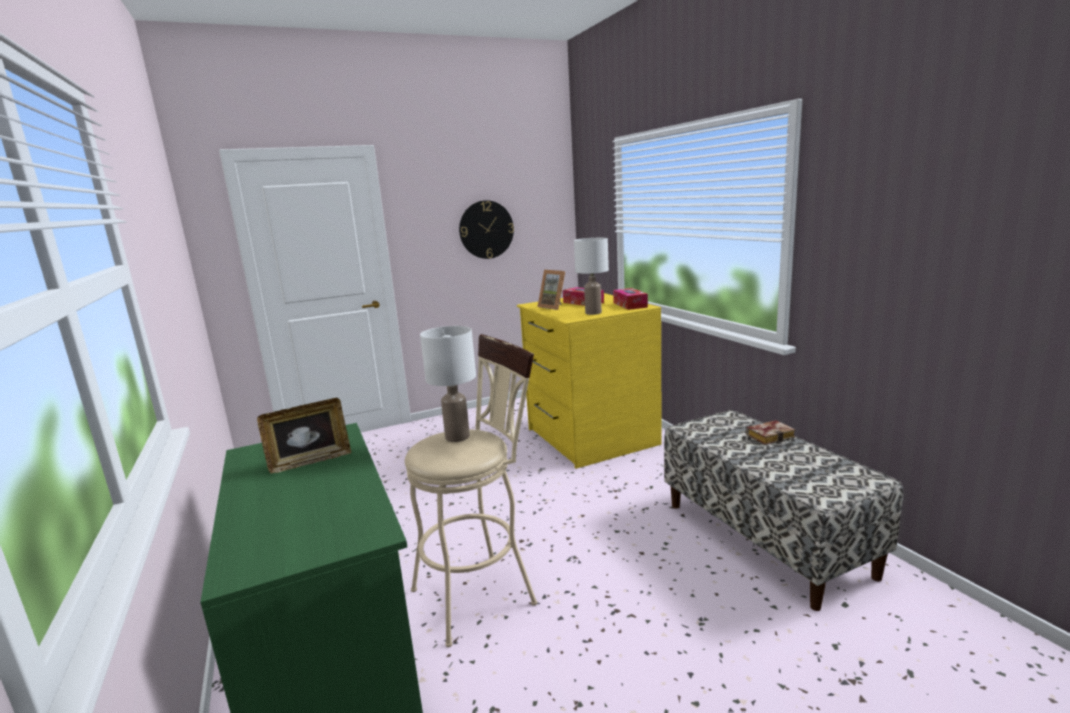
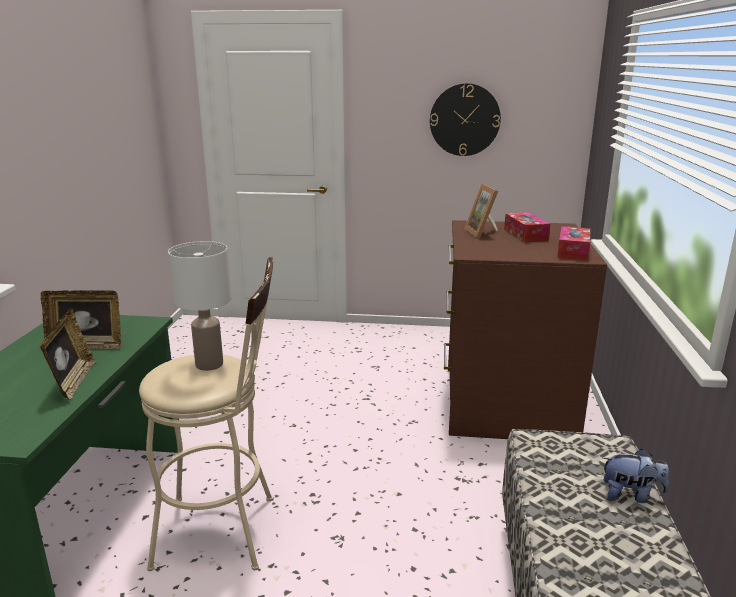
camera: 30 degrees right, 5 degrees up
yellow dresser [517,293,662,469] -> brown dresser [444,220,607,439]
white table lamp [574,238,609,315] -> none
book [746,420,796,445] -> plush toy [603,449,669,503]
none -> picture frame [40,308,96,400]

